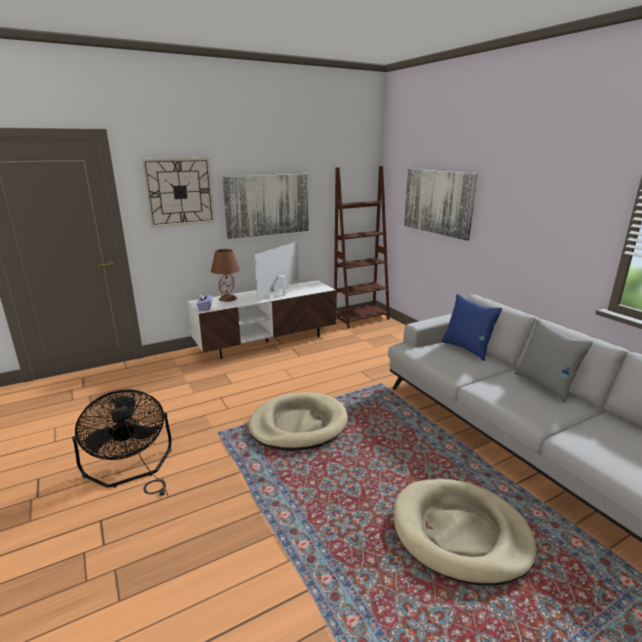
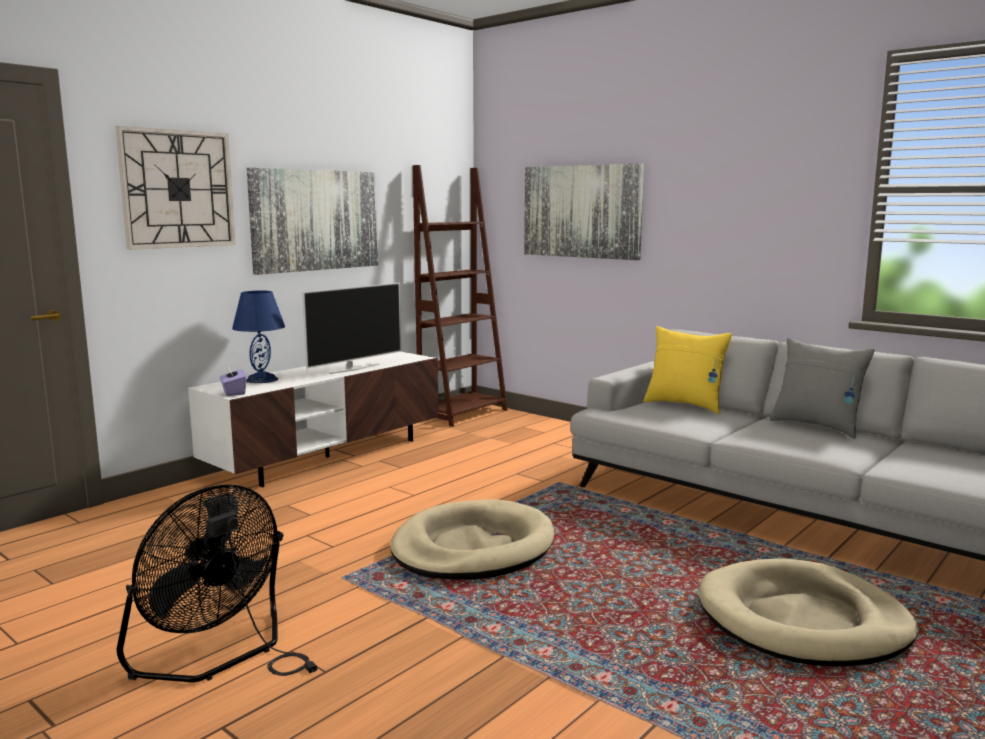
camera: 20 degrees left, 10 degrees down
brown table lamp [211,249,240,302] -> blue table lamp [232,291,285,383]
television [254,241,299,300] -> television turned 150 degrees counterclockwise [302,283,401,374]
blue pillow [441,294,502,361] -> yellow pillow [643,326,732,414]

